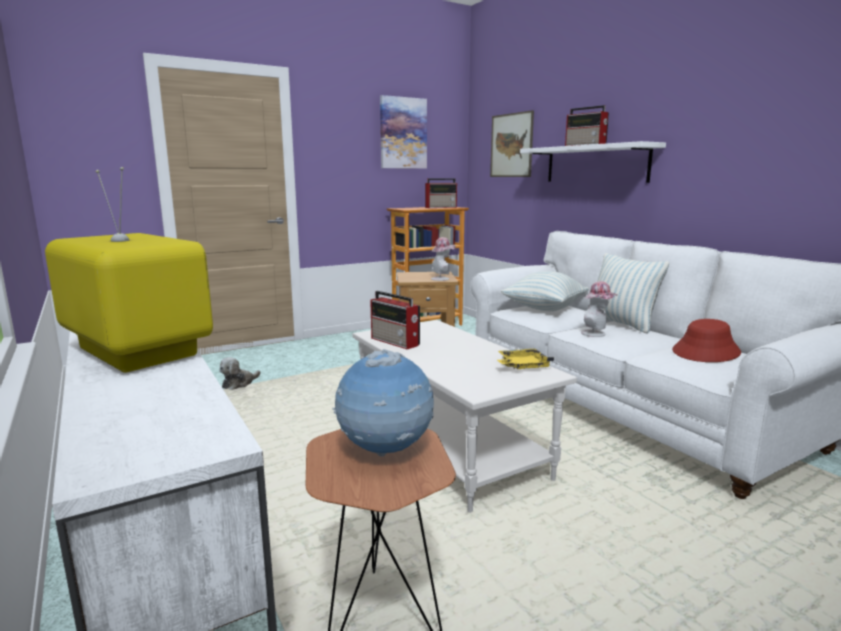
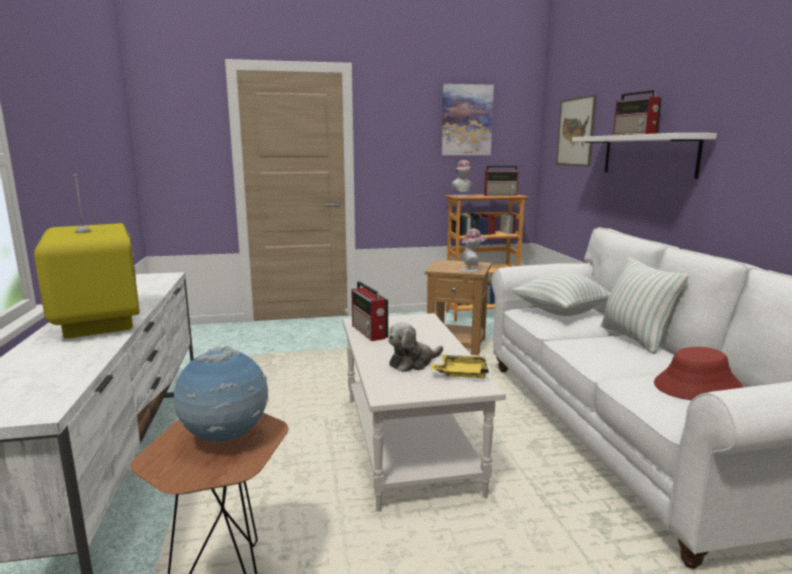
camera: 20 degrees right, 0 degrees up
plush toy [219,357,261,390] -> plush toy moved to [388,322,443,372]
hat [581,281,618,337] -> hat moved to [451,160,473,197]

